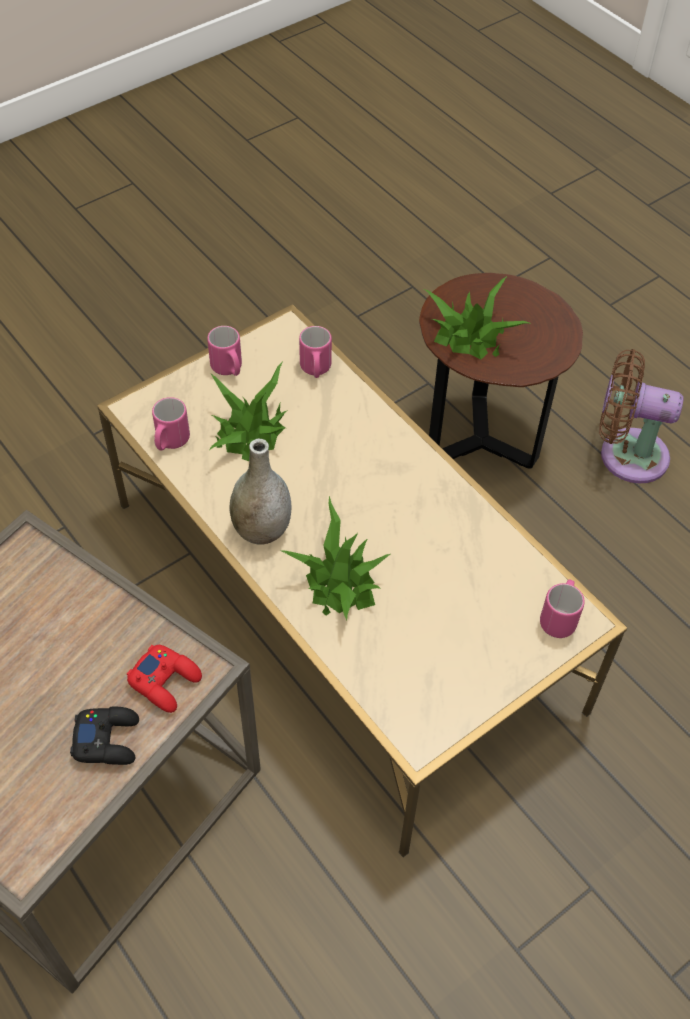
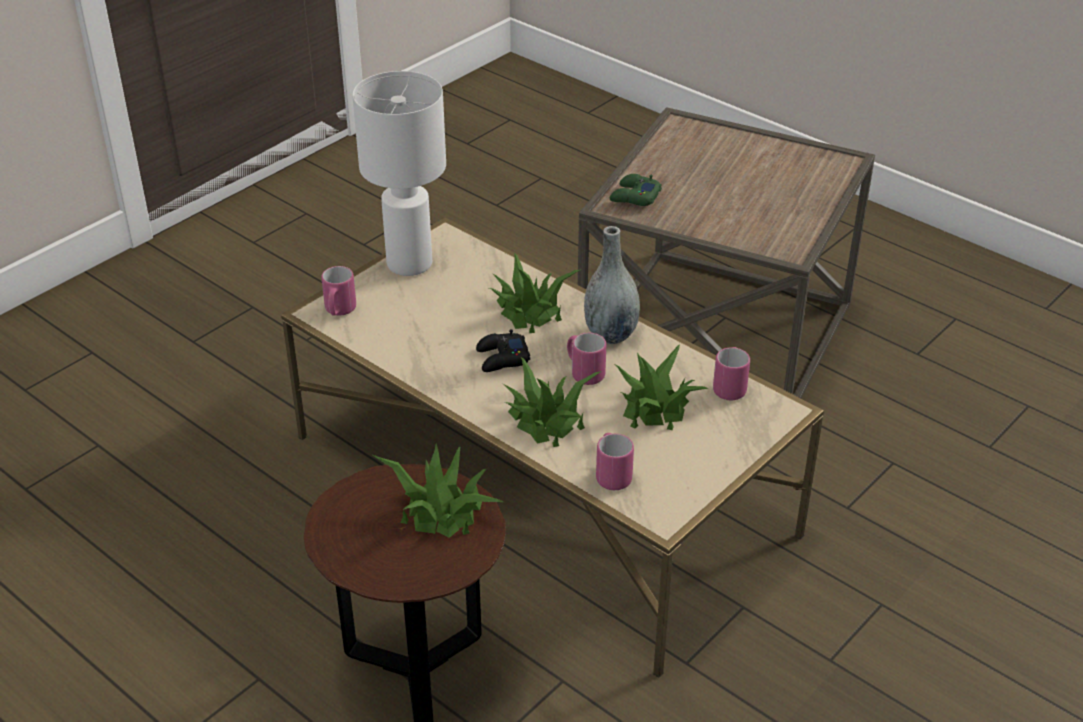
camera: 170 degrees right, 15 degrees down
black game controller [70,707,139,765] -> black game controller moved to [476,329,530,372]
red game controller [127,645,202,713] -> green game controller [610,174,662,206]
pink mug [207,326,242,376] -> pink mug moved to [567,333,606,385]
brown fan [599,349,684,484] -> none
none -> white table lamp [352,71,446,276]
none -> potted plant [503,357,602,447]

